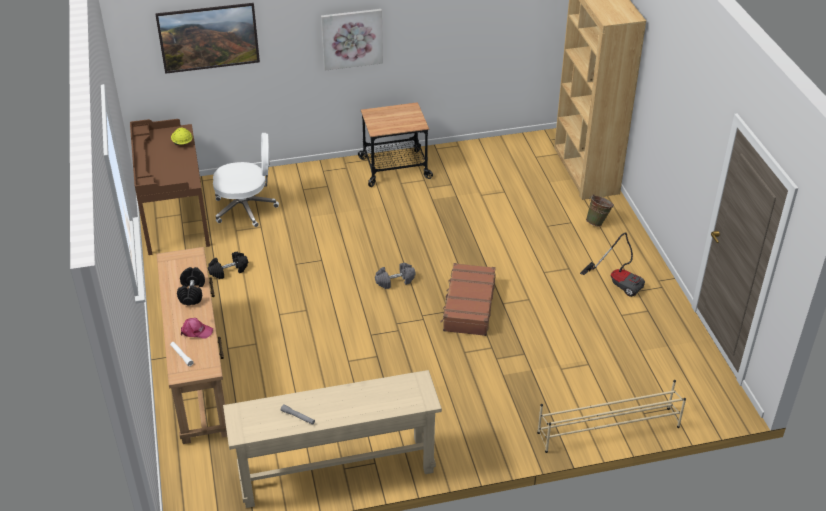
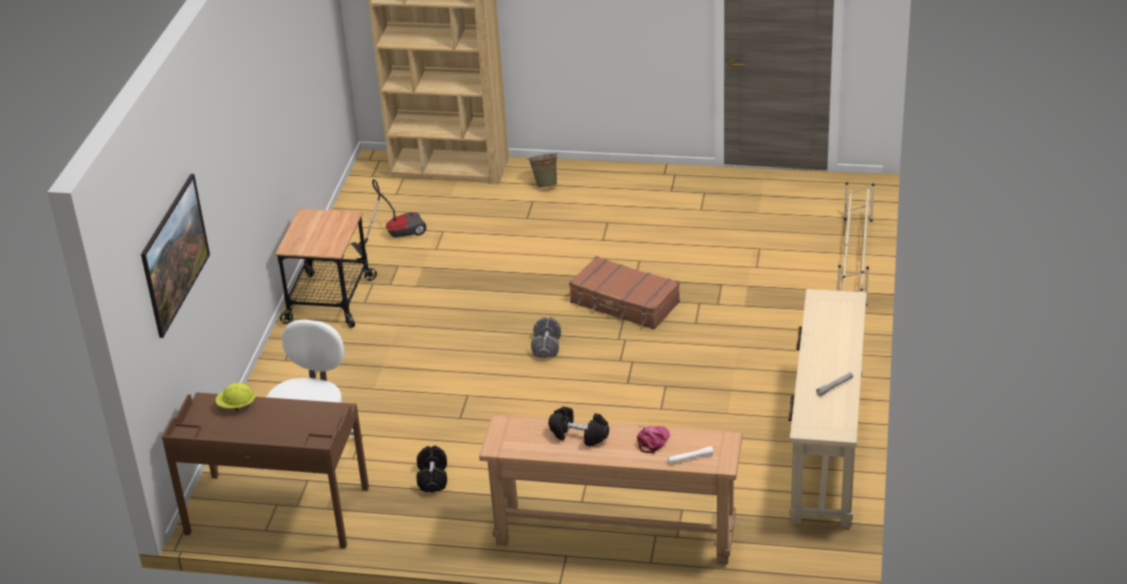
camera: 65 degrees left, 5 degrees down
picture [321,9,383,70] -> none
vacuum cleaner [580,232,645,297] -> vacuum cleaner moved to [351,179,426,256]

